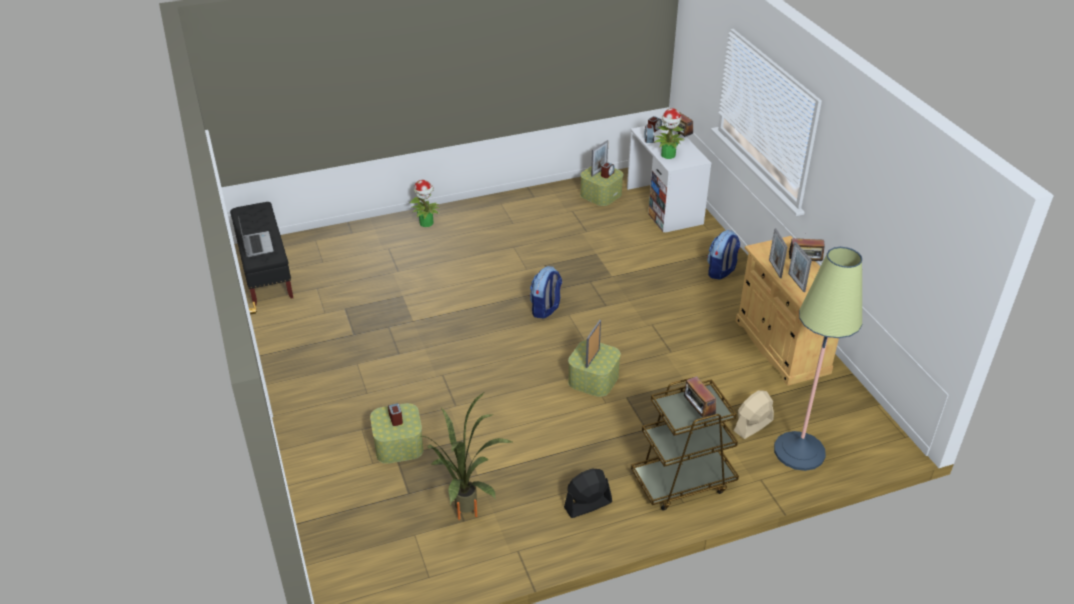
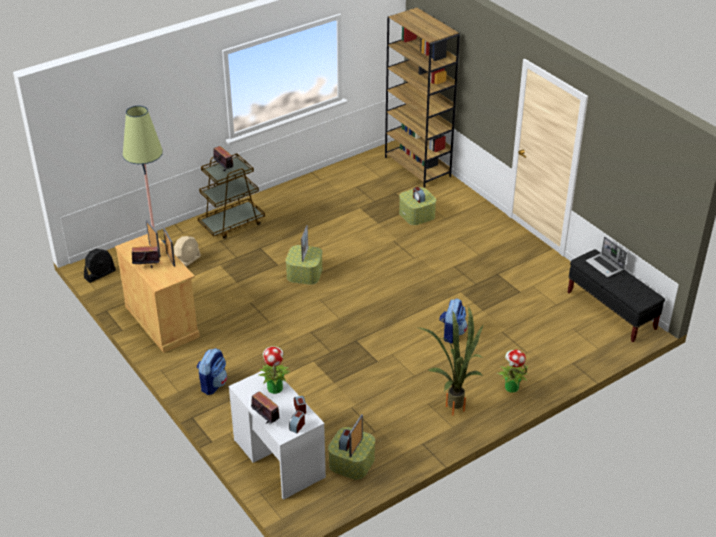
camera: 165 degrees right, 0 degrees up
potted plant [420,393,514,520] -> potted plant moved to [416,306,483,415]
backpack [530,266,562,318] -> backpack moved to [439,298,467,344]
black fan [564,469,612,518] -> black fan moved to [84,249,116,283]
none -> brown bookcase [385,8,460,188]

